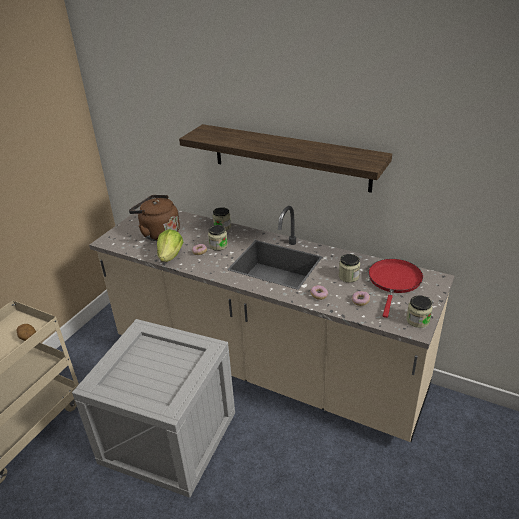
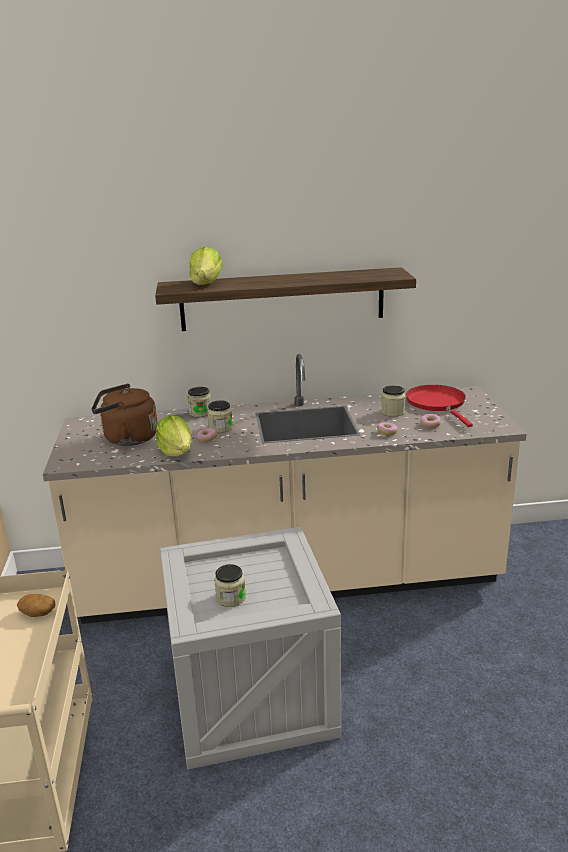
camera: 35 degrees left, 10 degrees down
jar [406,295,433,328] -> jar moved to [214,564,246,607]
none -> lettuce [189,247,223,285]

